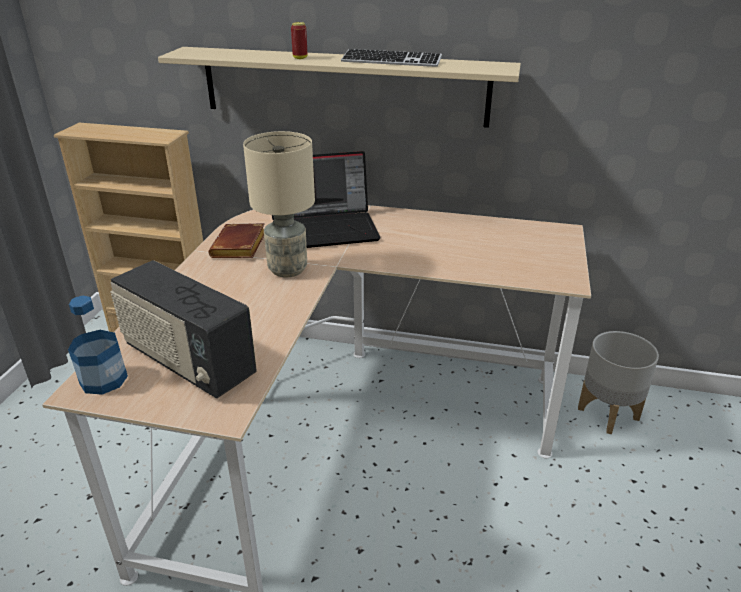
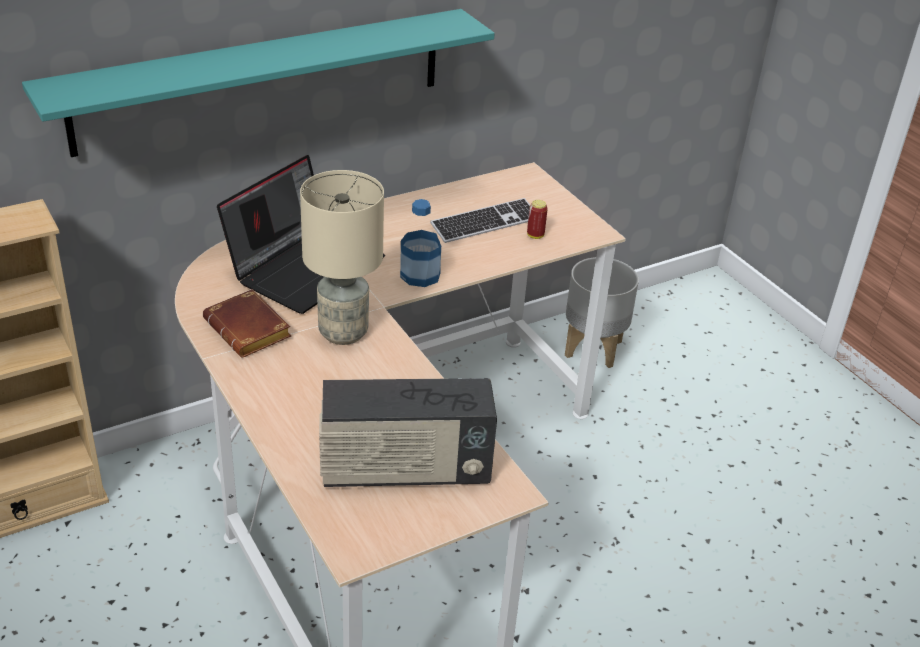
camera: 45 degrees left, 5 degrees up
bottle [68,296,128,395] -> bottle moved to [400,199,441,287]
beige shelf [158,47,521,128] -> turquoise shelf [22,9,495,157]
can [291,22,307,59] -> can moved to [527,200,548,239]
keyboard [341,49,442,67] -> keyboard moved to [430,198,530,243]

